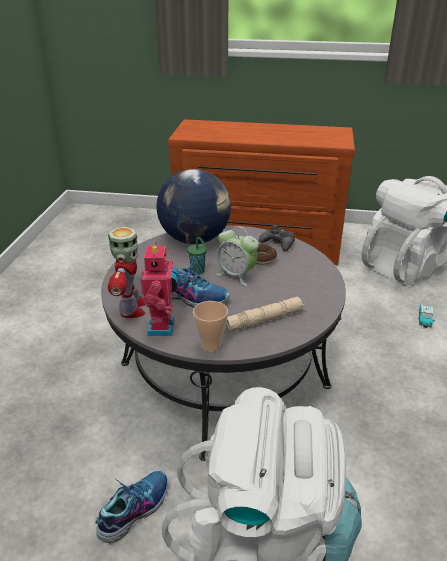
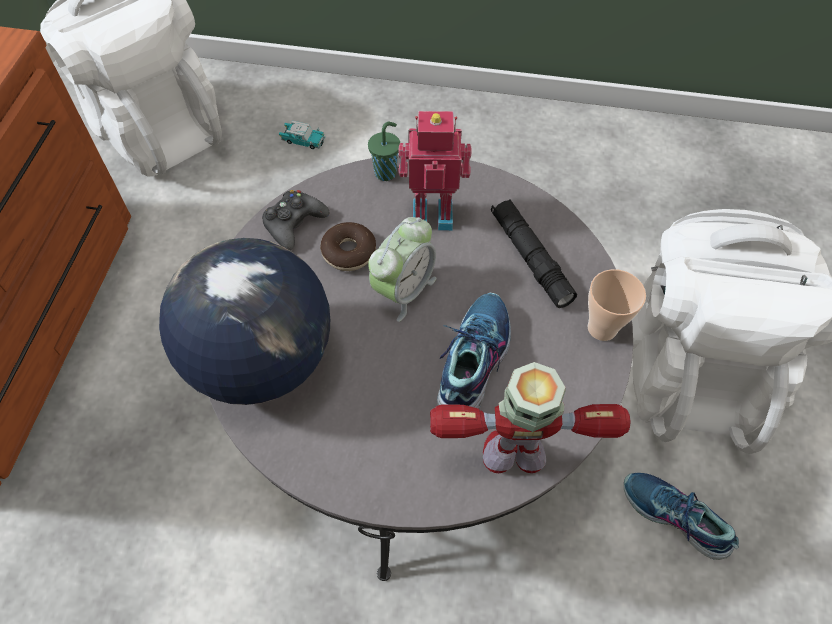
camera: 90 degrees left, 25 degrees up
toy robot [141,242,179,336] -> toy robot moved to [398,111,472,231]
green cup [187,237,207,274] -> green cup moved to [368,122,400,181]
beige flashlight [225,297,305,332] -> black flashlight [491,199,577,308]

